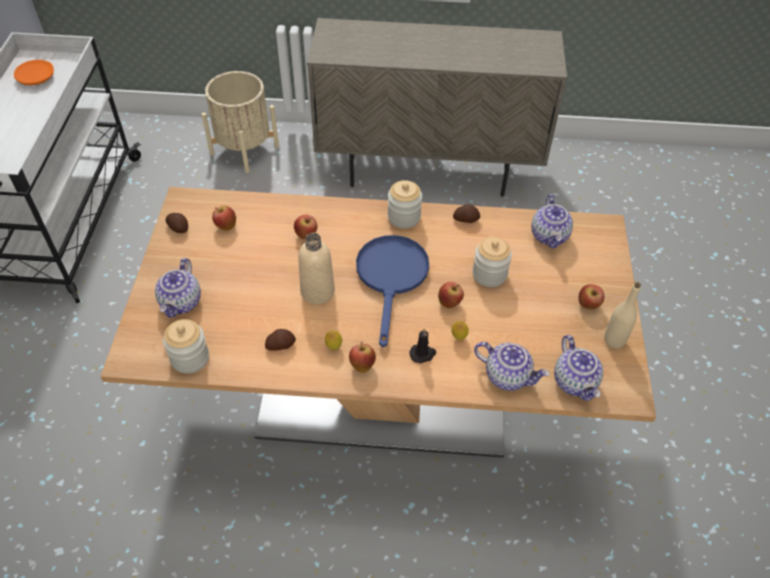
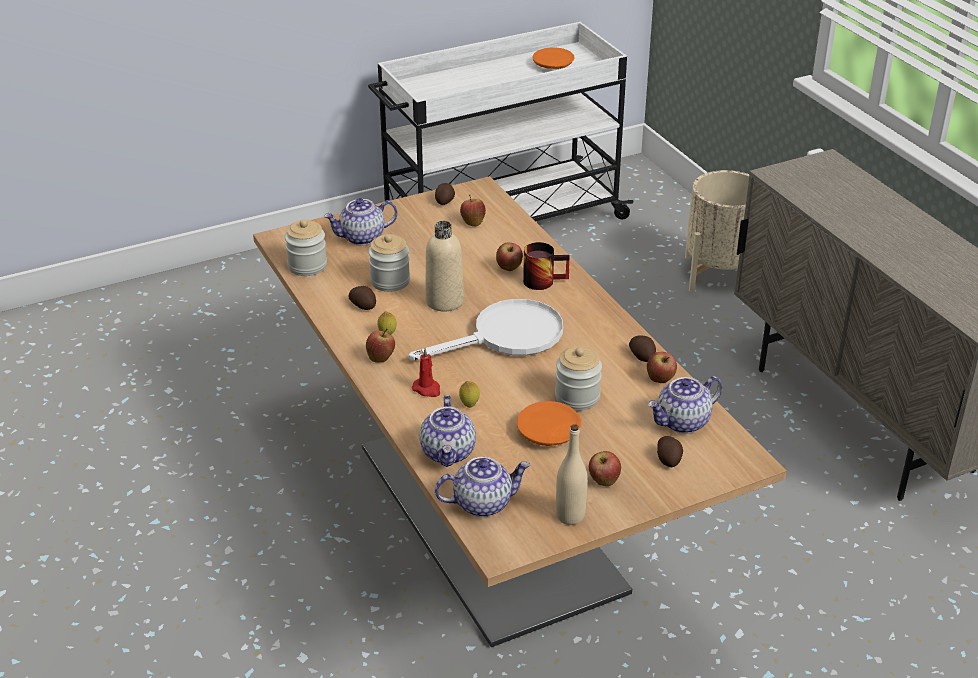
camera: 60 degrees right, 15 degrees down
blue frying pan [356,235,429,347] -> white frying pan [409,299,563,360]
jar [388,180,422,229] -> jar moved to [368,234,410,292]
black candle [409,328,436,364] -> red candle [412,348,440,397]
apple [438,282,464,308] -> apple moved to [647,352,677,383]
teapot [554,335,603,401] -> teapot turned 150 degrees counterclockwise [435,457,531,517]
none -> orange plate [517,401,581,446]
none -> mug [523,242,569,290]
none -> potato [657,436,683,467]

